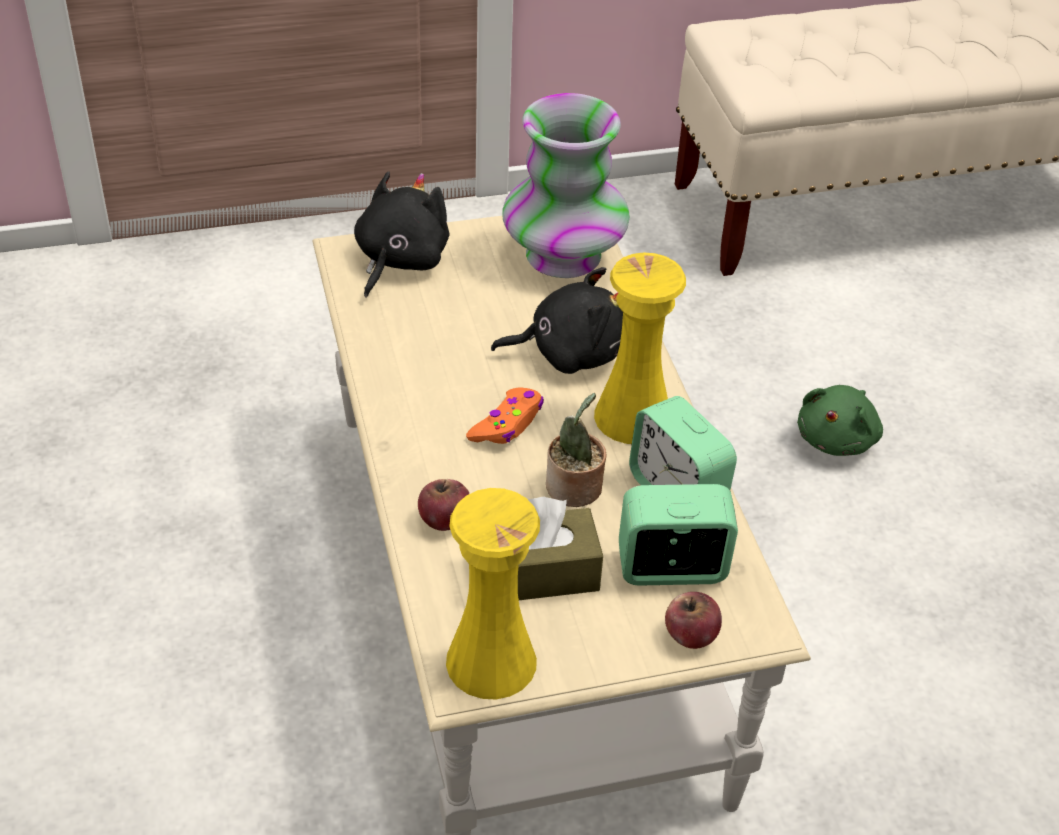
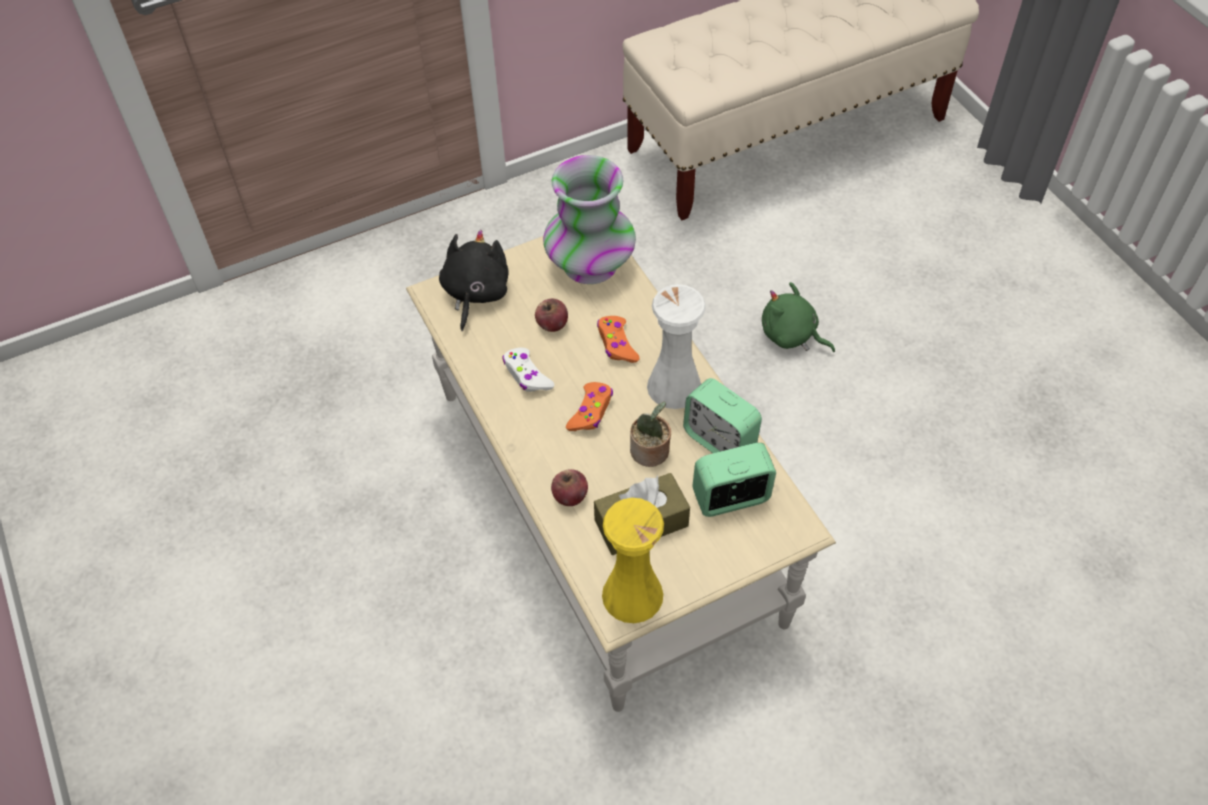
camera: 10 degrees left, 10 degrees up
black plush toy [491,267,623,374] -> orange game controller [597,316,640,363]
yellow vase [594,252,686,444] -> white vase [647,284,706,409]
apple [665,592,722,649] -> apple moved to [535,299,568,332]
green plush toy [797,385,883,456] -> green plush toy turned 105 degrees clockwise [762,282,835,352]
none -> white game controller [503,348,555,392]

